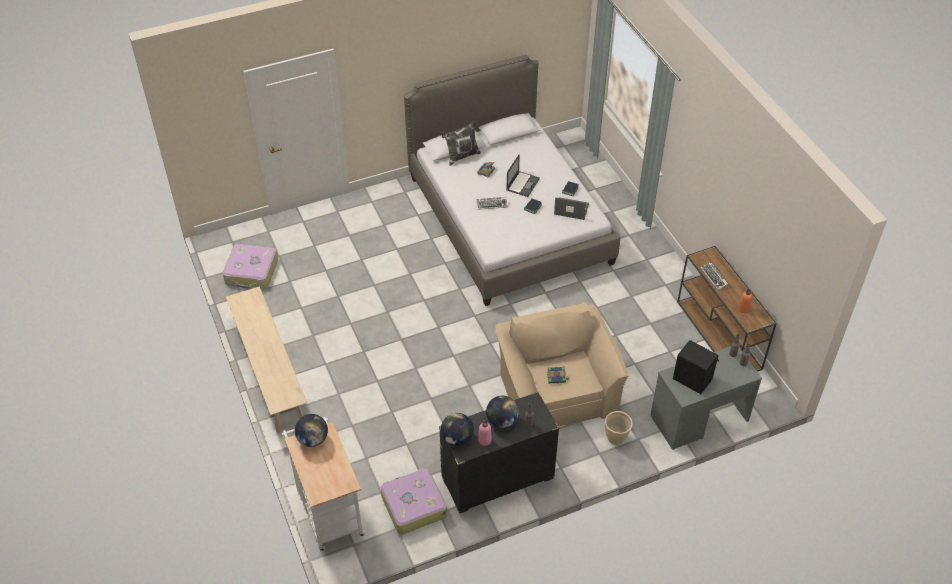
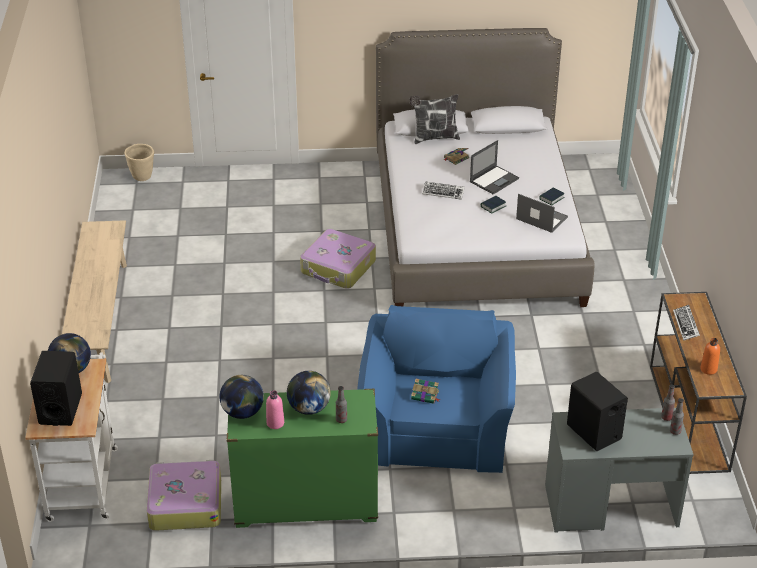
camera: 20 degrees right, 10 degrees down
suitcase [223,244,278,289] -> suitcase moved to [300,229,376,289]
black dresser [439,392,559,514] -> green dresser [227,389,378,528]
beige armchair [495,302,629,426] -> blue armchair [357,305,516,473]
beige planter [605,411,633,445] -> beige planter moved to [125,144,154,181]
none -> black speaker [30,351,82,426]

